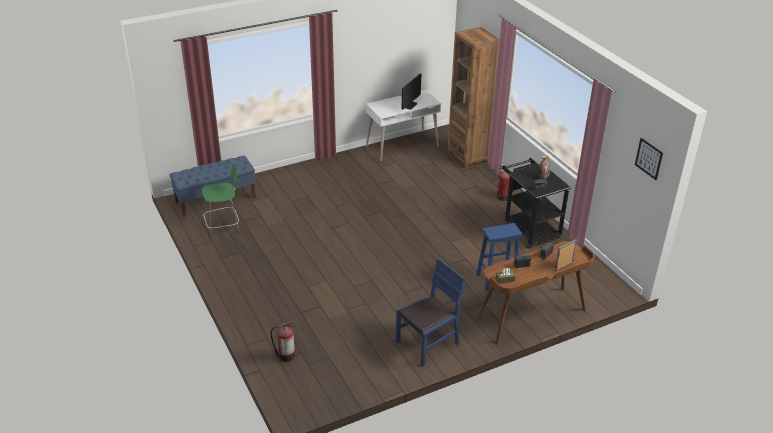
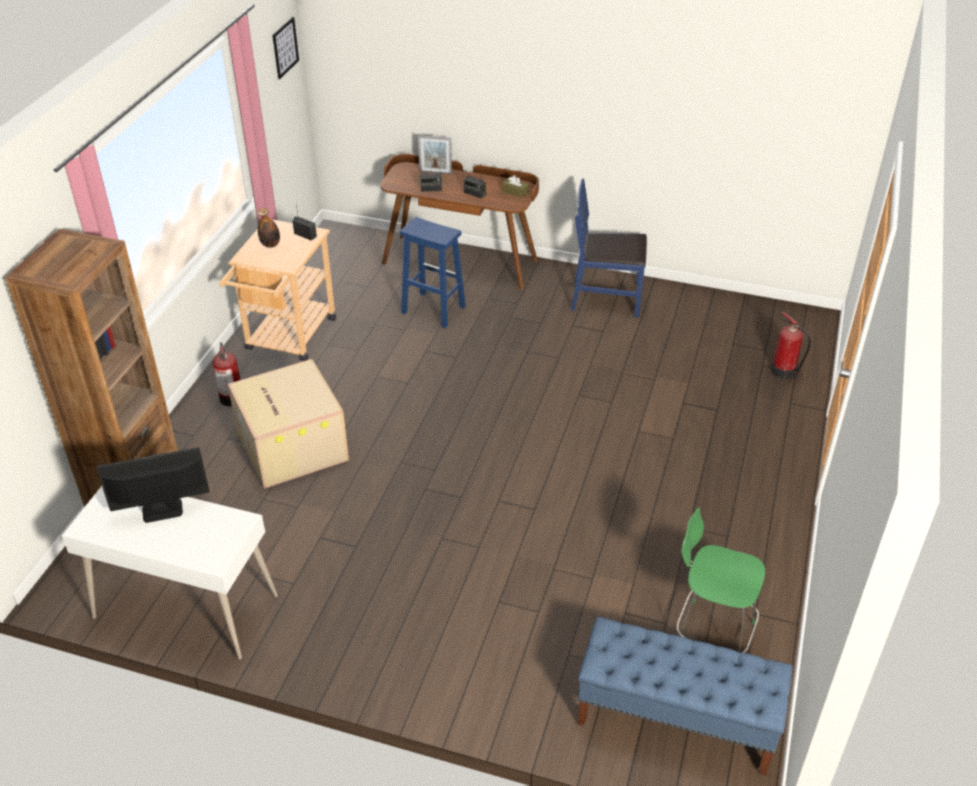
camera: 135 degrees left, 5 degrees up
black cart [502,158,571,248] -> beige cart [219,219,336,361]
none -> cardboard box [227,359,349,489]

